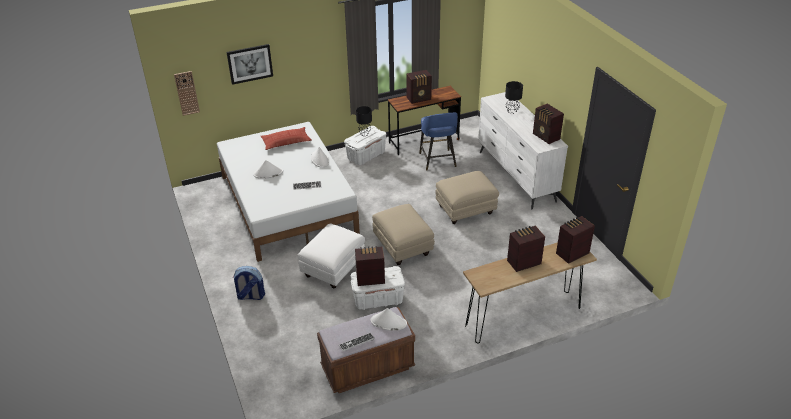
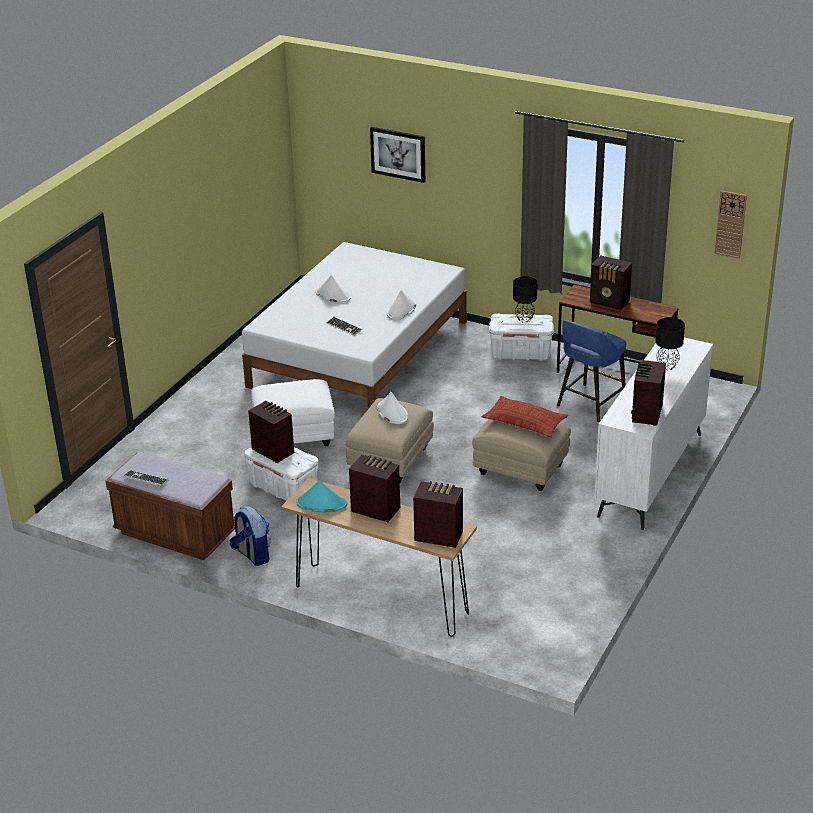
camera: 50 degrees right, 5 degrees down
wall clock [174,71,200,116] -> wall clock moved to [714,190,747,259]
backpack [233,266,265,300] -> backpack moved to [230,506,271,566]
pillow [260,127,312,150] -> pillow moved to [481,396,568,437]
white hat [371,308,407,331] -> white hat moved to [377,392,408,424]
none -> turquoise hat [296,481,347,513]

